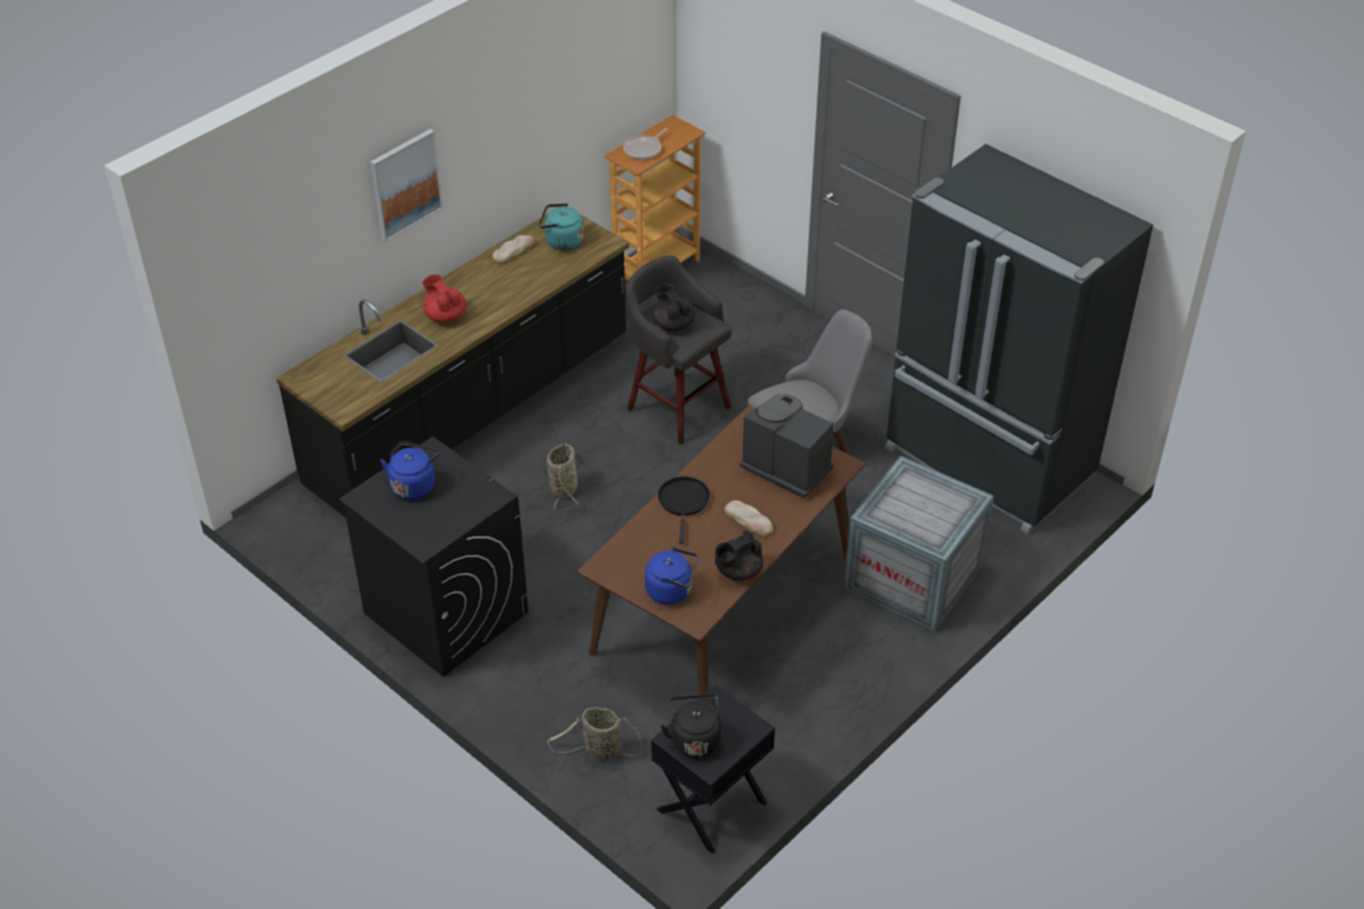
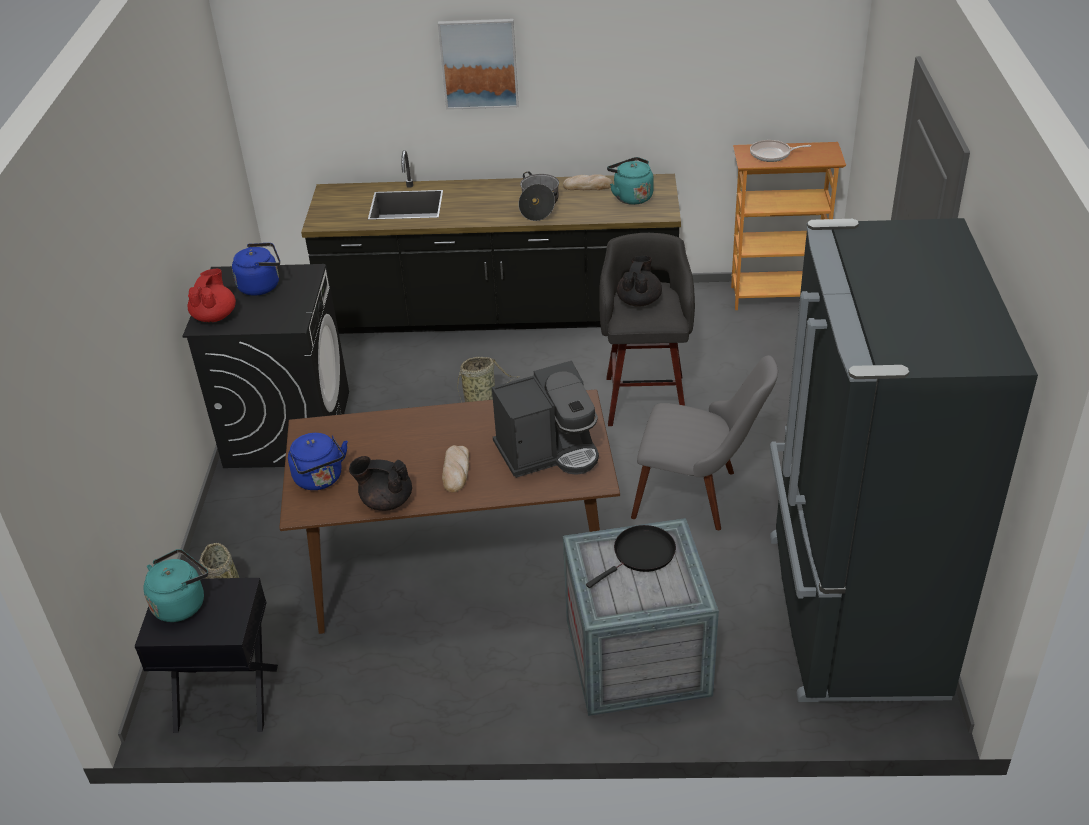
camera: 50 degrees right, 5 degrees down
red teapot [422,274,466,323] -> red teapot moved to [188,269,236,322]
black frying pan [658,476,710,544] -> black frying pan moved to [586,525,676,588]
black kettle [661,694,721,758] -> turquoise kettle [143,549,208,622]
coffee machine [740,394,834,498] -> coffee machine turned 75 degrees clockwise [492,361,599,478]
none -> cooking pot [519,171,559,221]

